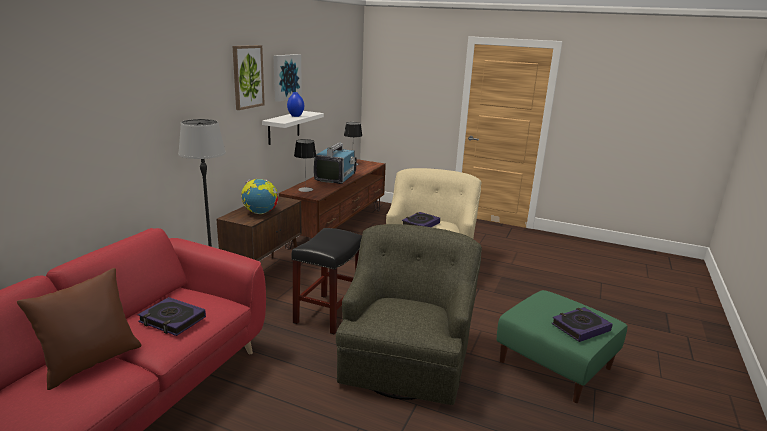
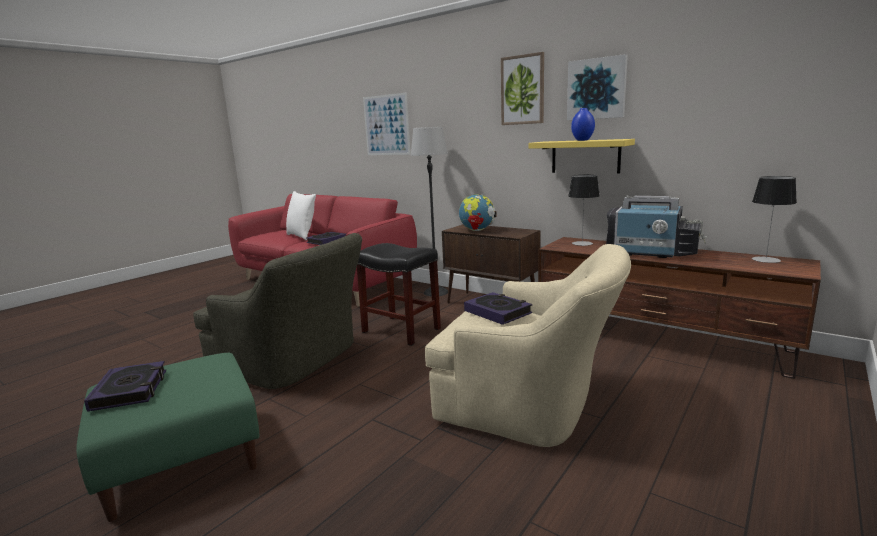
camera: 105 degrees right, 5 degrees down
brown pillow [17,268,142,390] -> white pillow [286,191,316,240]
white shelf [262,111,324,145] -> yellow shelf [528,139,635,173]
none -> picture [363,93,411,155]

